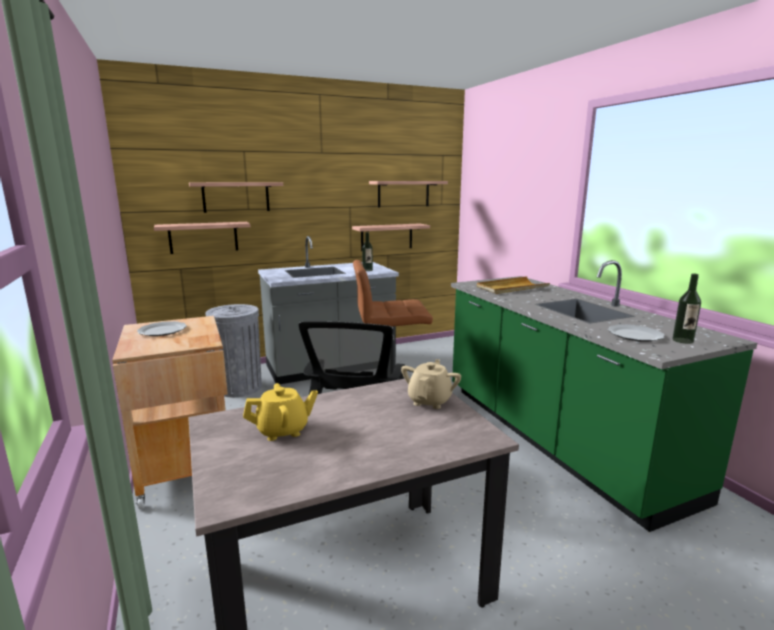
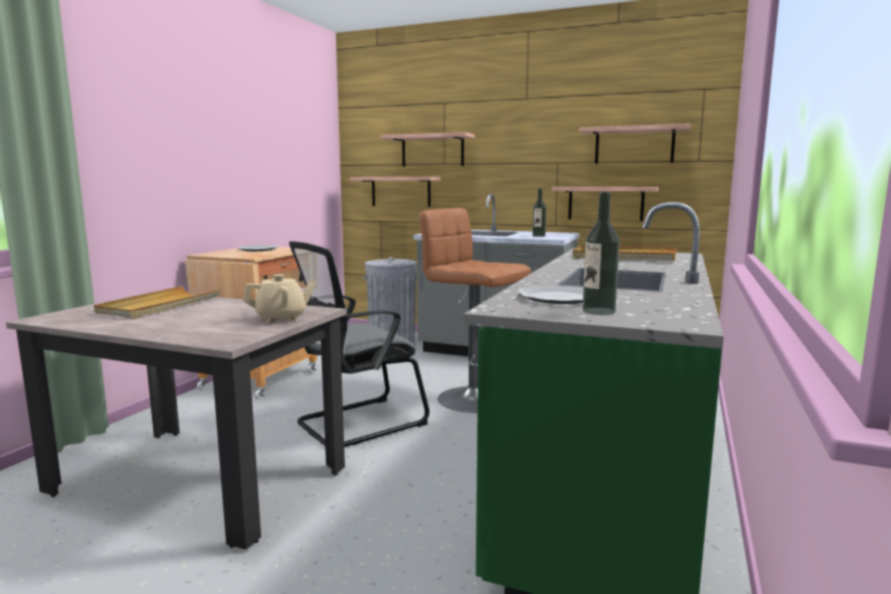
camera: 45 degrees right, 5 degrees down
yellow teapot [243,383,318,441] -> beige tray [94,286,221,319]

